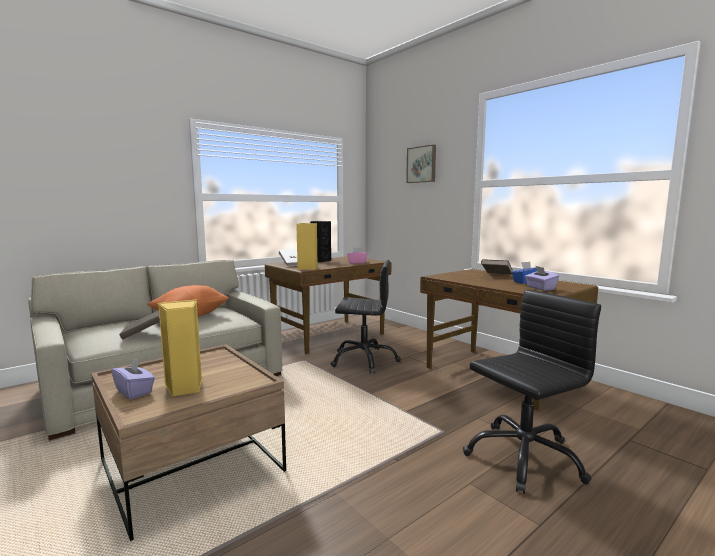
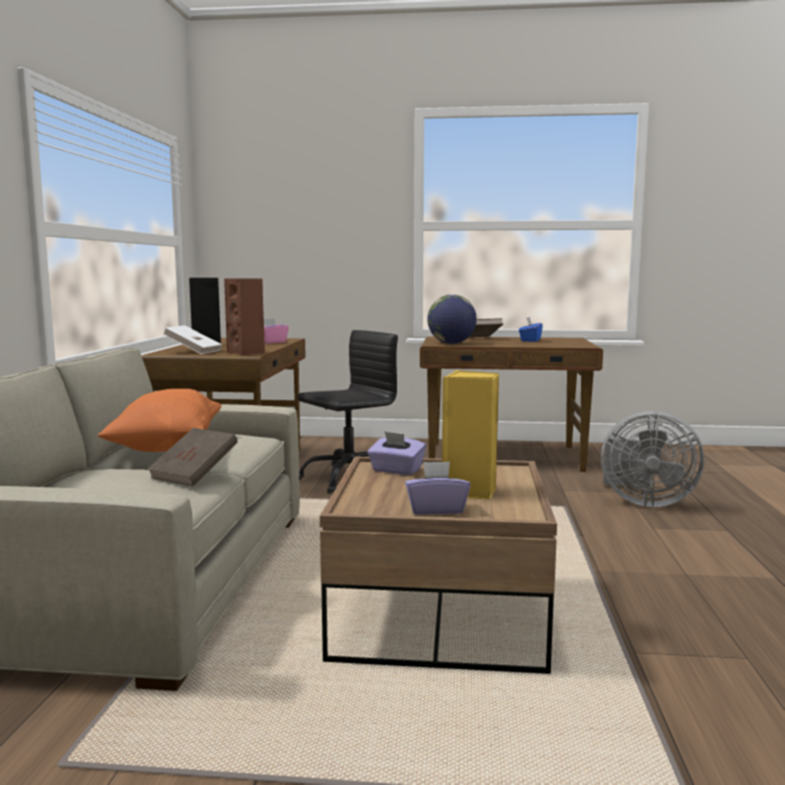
camera: 45 degrees left, 0 degrees up
yellow speaker [296,223,318,270] -> brown speaker [224,278,265,356]
picture [406,145,436,183] -> none
black office chair [463,290,601,494] -> grey fan [601,411,704,507]
purple tissue box [525,266,559,291] -> purple tissue box moved to [368,431,426,475]
none -> globe [427,294,477,344]

